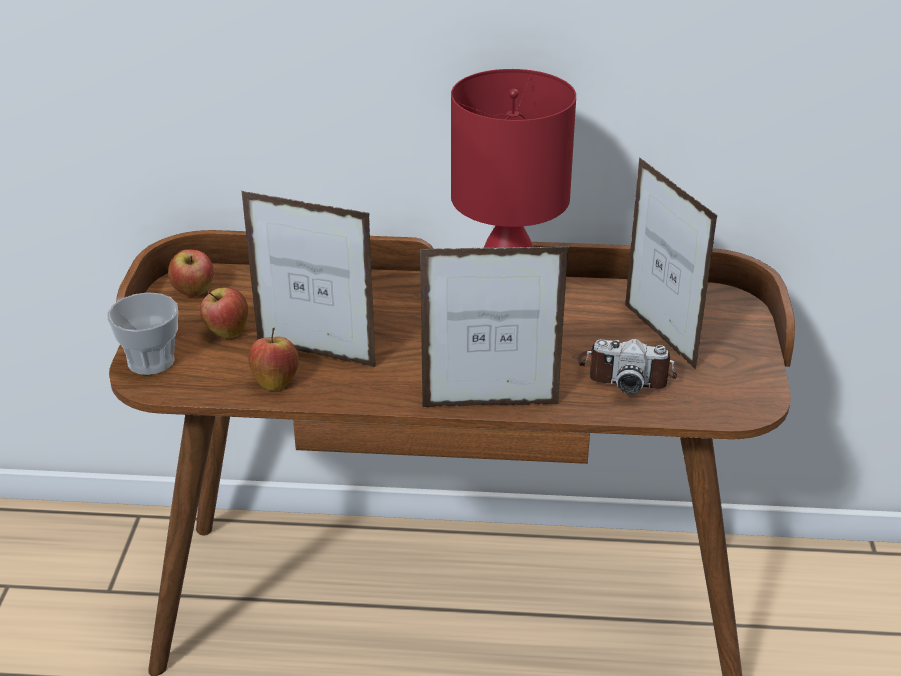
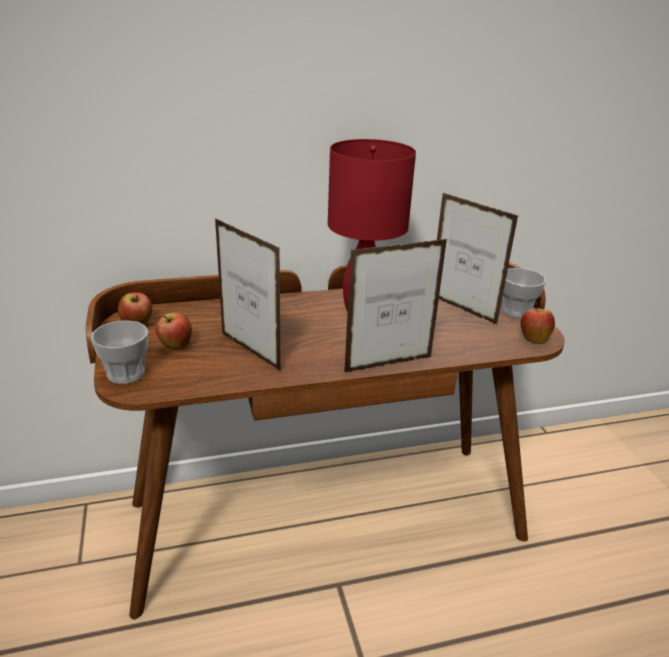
camera: 20 degrees left, 5 degrees down
picture frame [242,191,376,367] -> picture frame turned 135 degrees counterclockwise [215,218,281,371]
apple [248,328,299,391] -> apple moved to [521,302,555,344]
camera [578,339,677,394] -> none
none -> cup [502,268,546,318]

